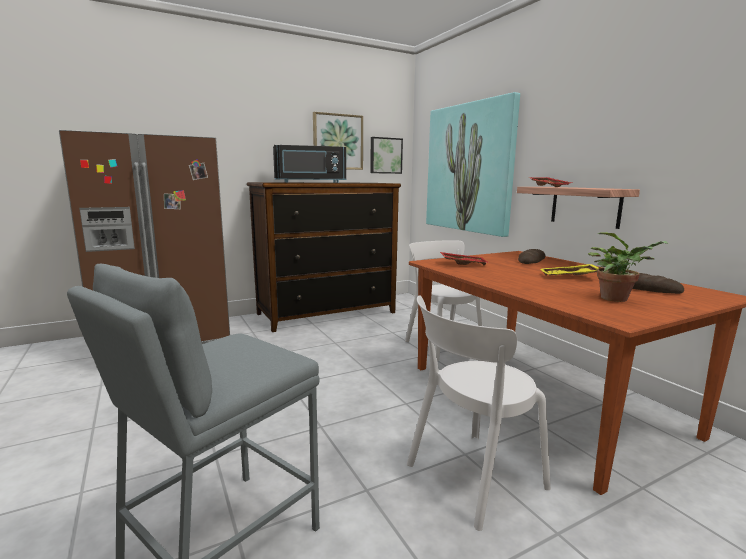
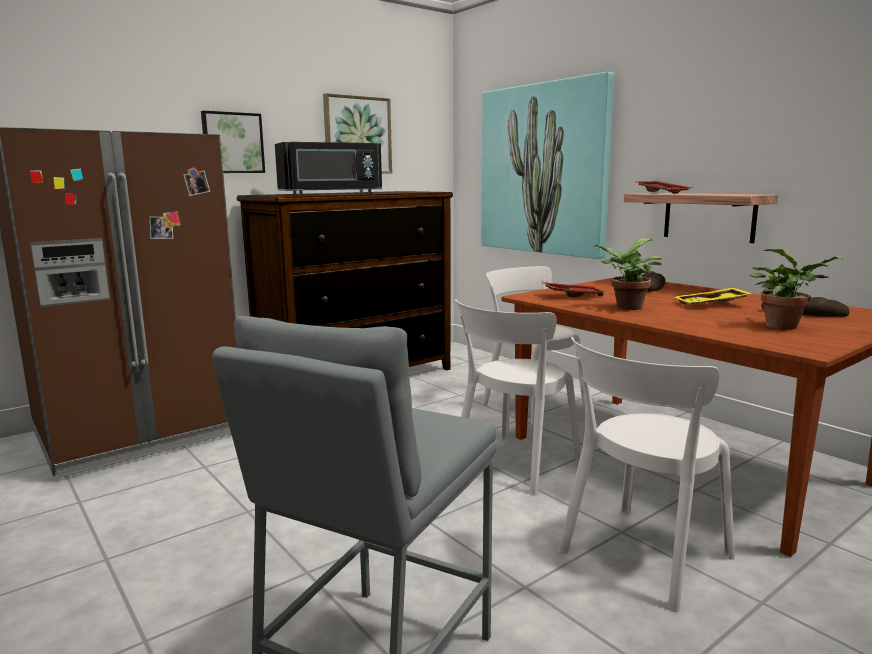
camera: 10 degrees left, 0 degrees up
picture [370,137,403,174] -> picture moved to [201,111,265,173]
none -> white chair [455,299,581,496]
none -> potted plant [594,238,662,310]

